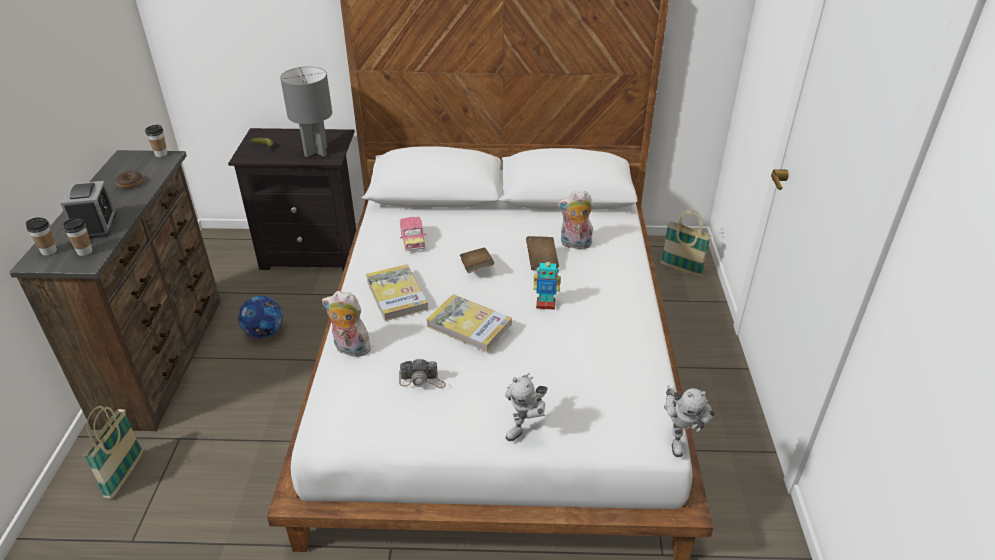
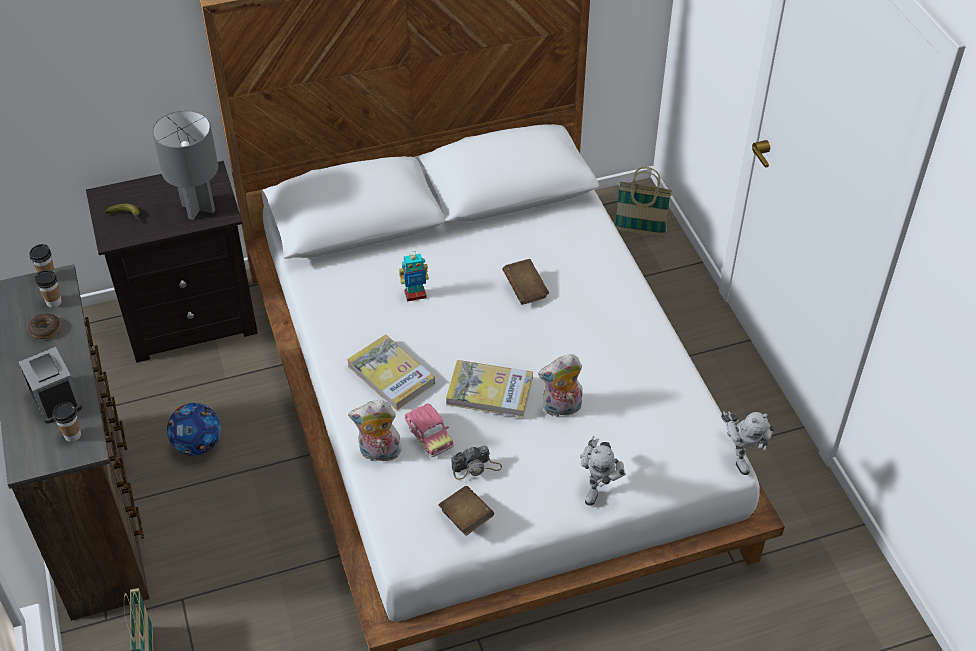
camera: 20 degrees left, 10 degrees up
cup [26,217,57,255] -> cup moved to [35,270,62,308]
toy car [400,217,426,251] -> toy car moved to [404,403,454,457]
brown book [460,248,494,273] -> brown book moved to [439,486,494,536]
toy robot [533,258,561,310] -> toy robot moved to [399,252,429,302]
plush toy [557,191,594,249] -> plush toy moved to [538,354,583,417]

